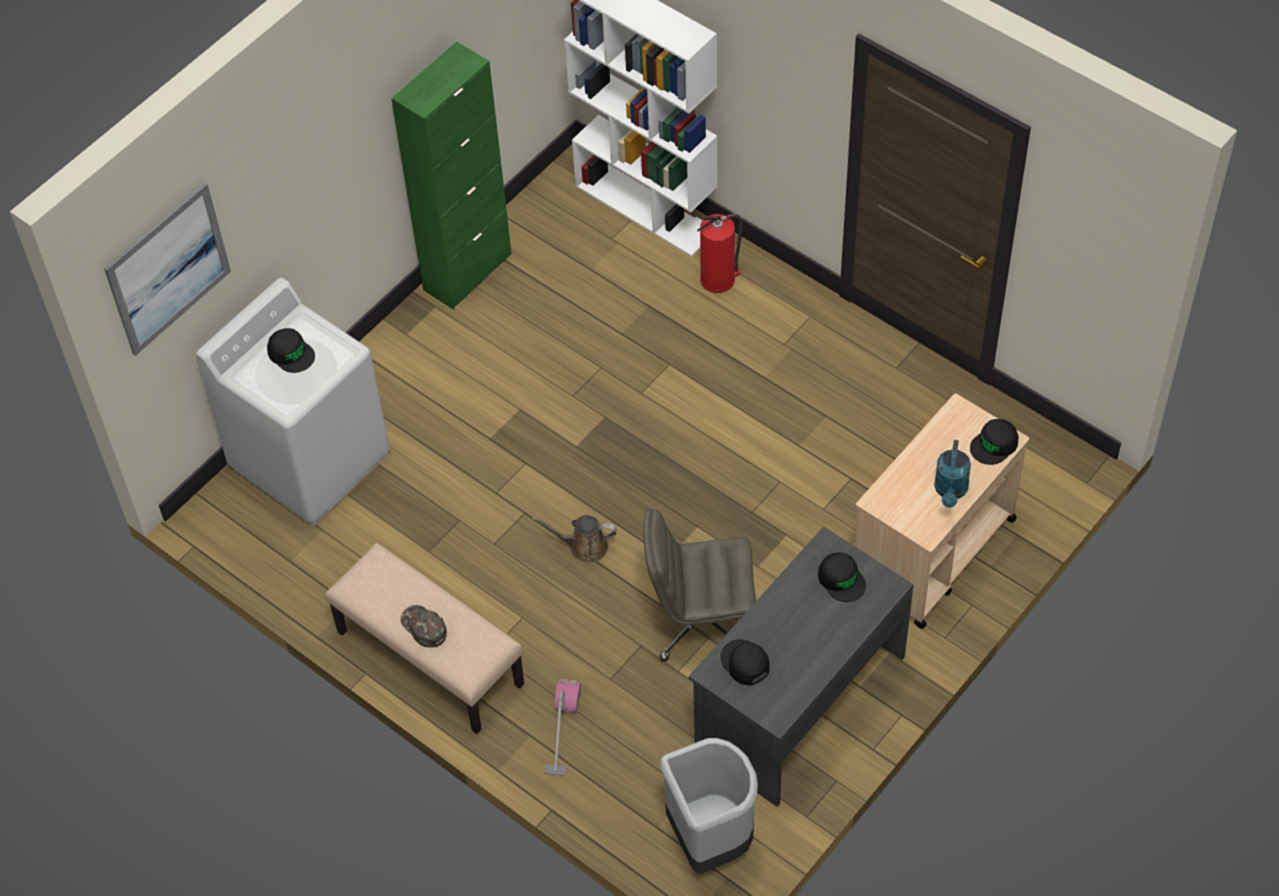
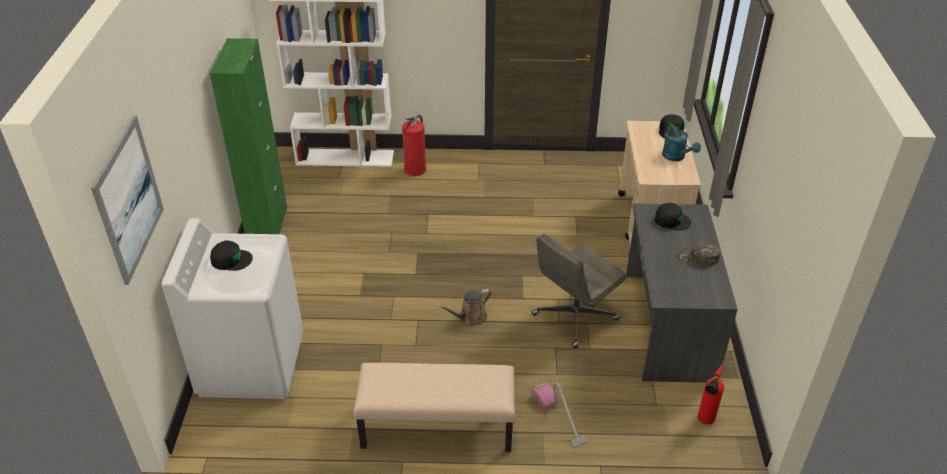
camera: 40 degrees left, 15 degrees down
green cap [400,605,447,648] -> green cap moved to [678,242,720,266]
grey trash can [660,738,758,873] -> fire extinguisher [698,365,724,424]
black cap [721,639,770,686] -> none

